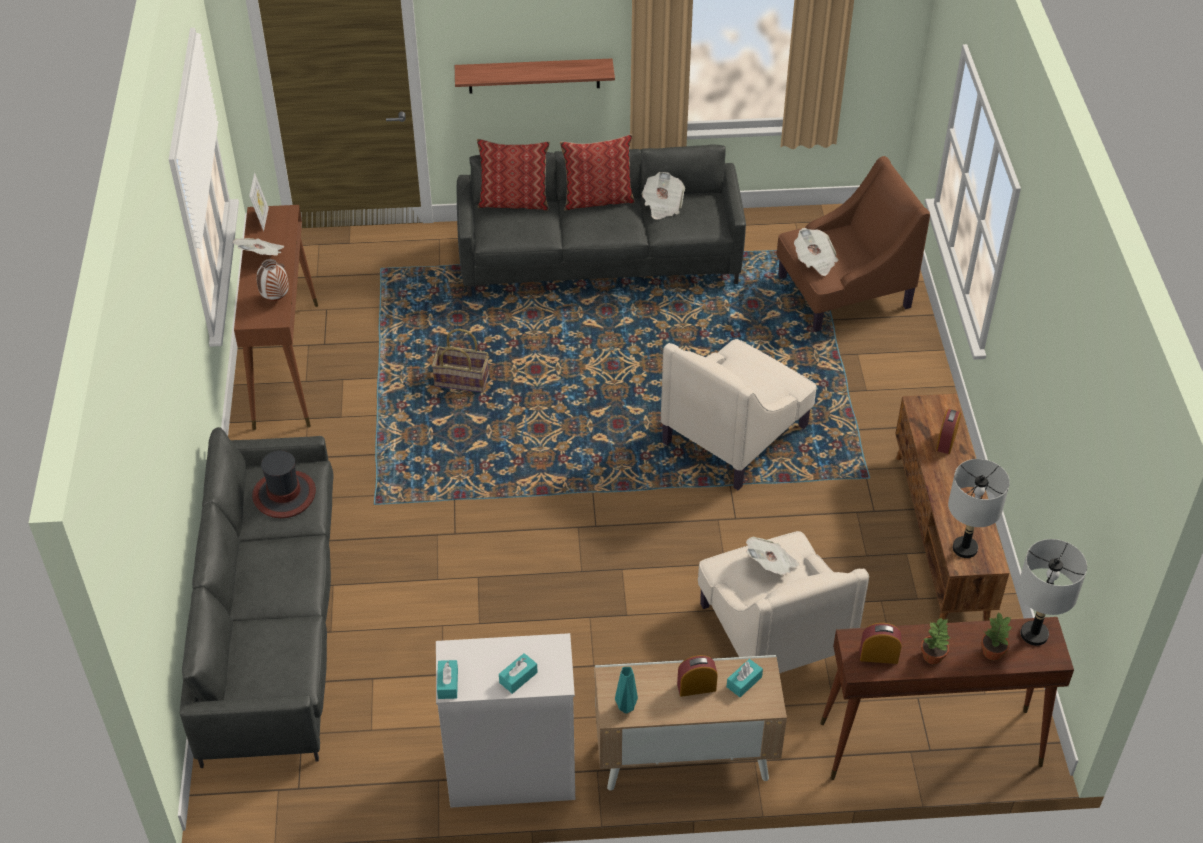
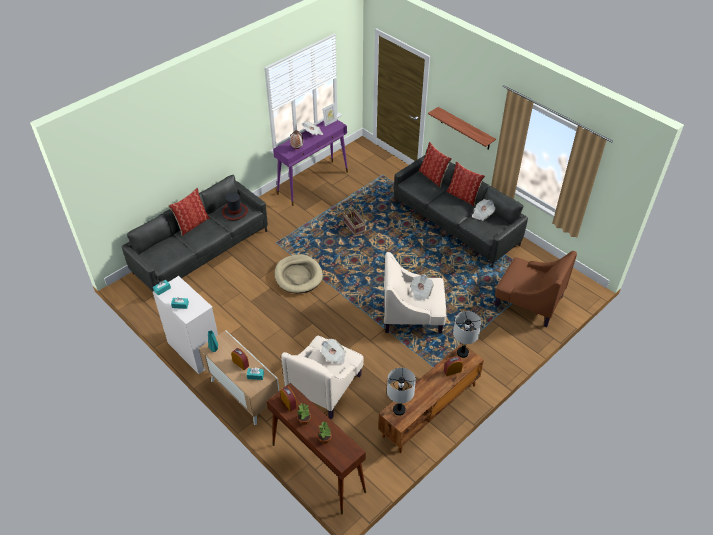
camera: 50 degrees right, 0 degrees up
brown console table [234,205,318,430] -> purple console table [273,120,348,206]
newspaper [794,228,838,276] -> newspaper moved to [410,274,434,301]
grey table lamp [1018,539,1087,646] -> grey table lamp moved to [453,311,482,358]
none -> pillow [168,187,210,236]
none -> beige dog bed [274,255,323,293]

